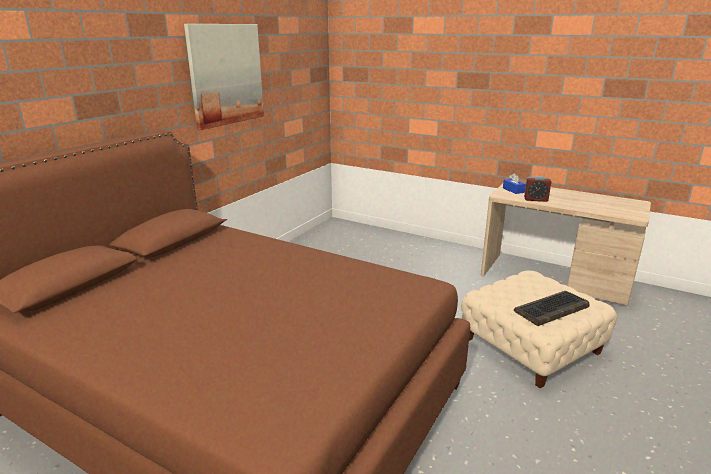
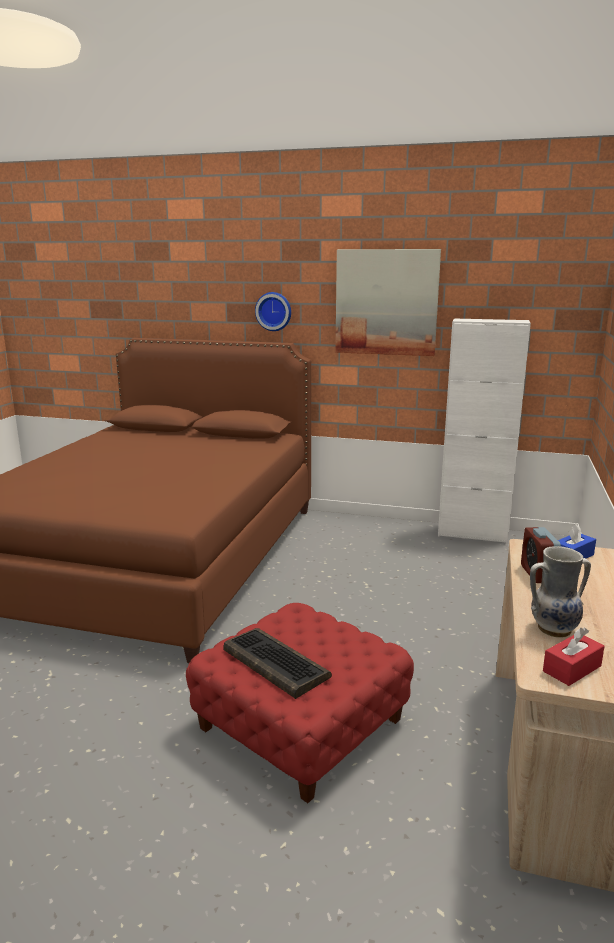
camera: 75 degrees right, 5 degrees down
beige ottoman [461,270,617,388] -> red ottoman [186,603,414,803]
none -> wall clock [255,292,291,331]
none -> white cabinet [438,318,531,544]
none -> vase [530,546,591,638]
none -> red tissue box [543,627,604,686]

